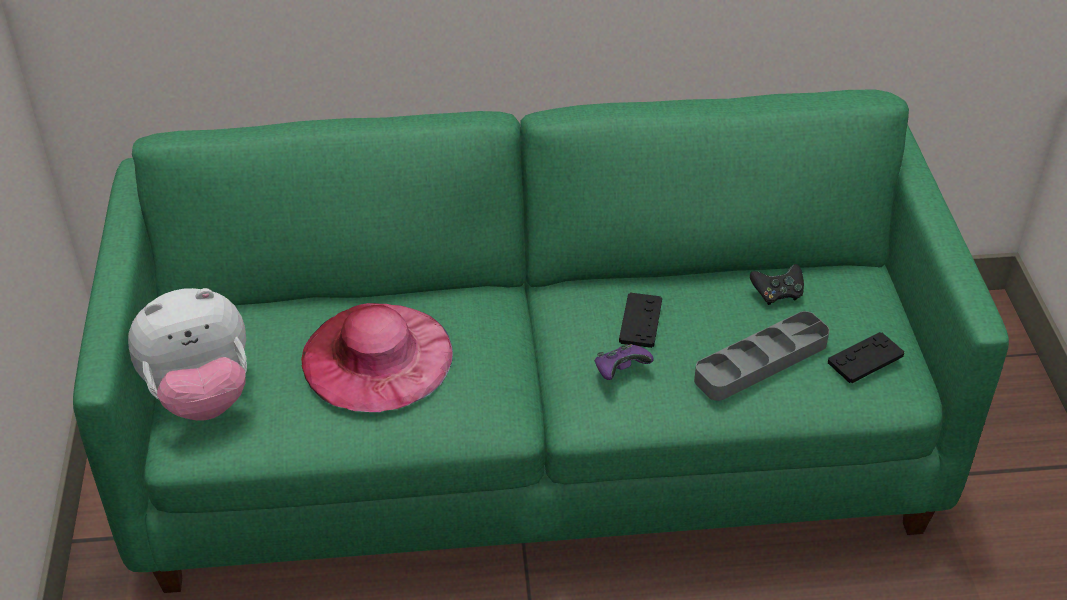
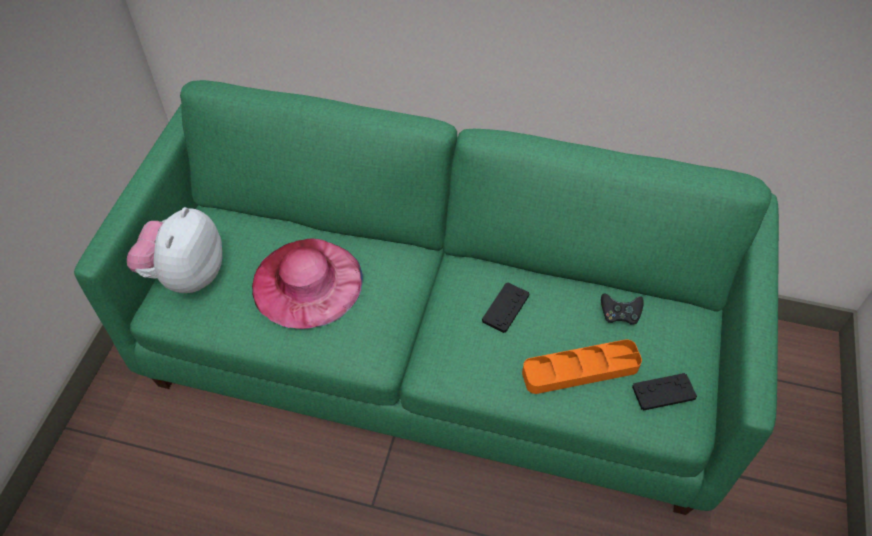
camera: 20 degrees right, 10 degrees up
plush toy [128,288,247,420] -> plush toy turned 105 degrees clockwise [127,207,222,293]
purple game controller [595,344,654,380] -> none
grey tray [694,311,829,401] -> orange tray [522,339,642,394]

